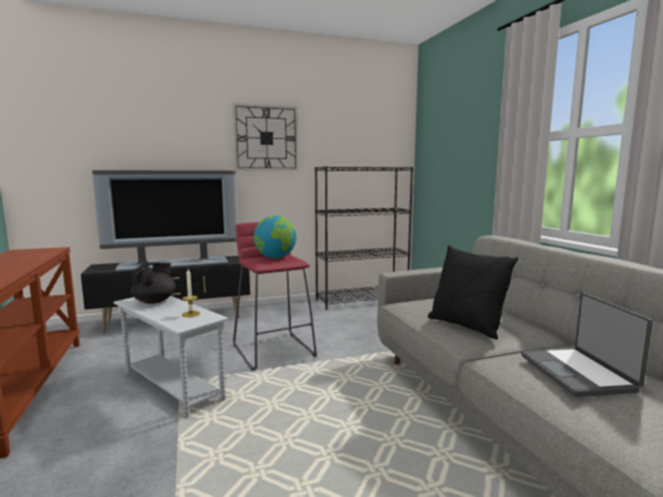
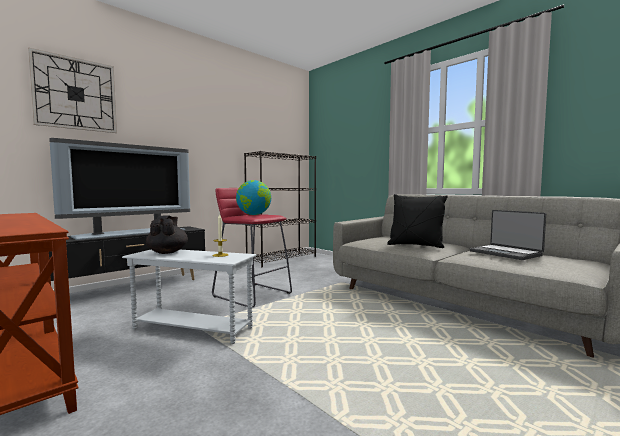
camera: 25 degrees left, 5 degrees down
wall clock [233,103,298,171] -> wall clock moved to [28,47,117,133]

